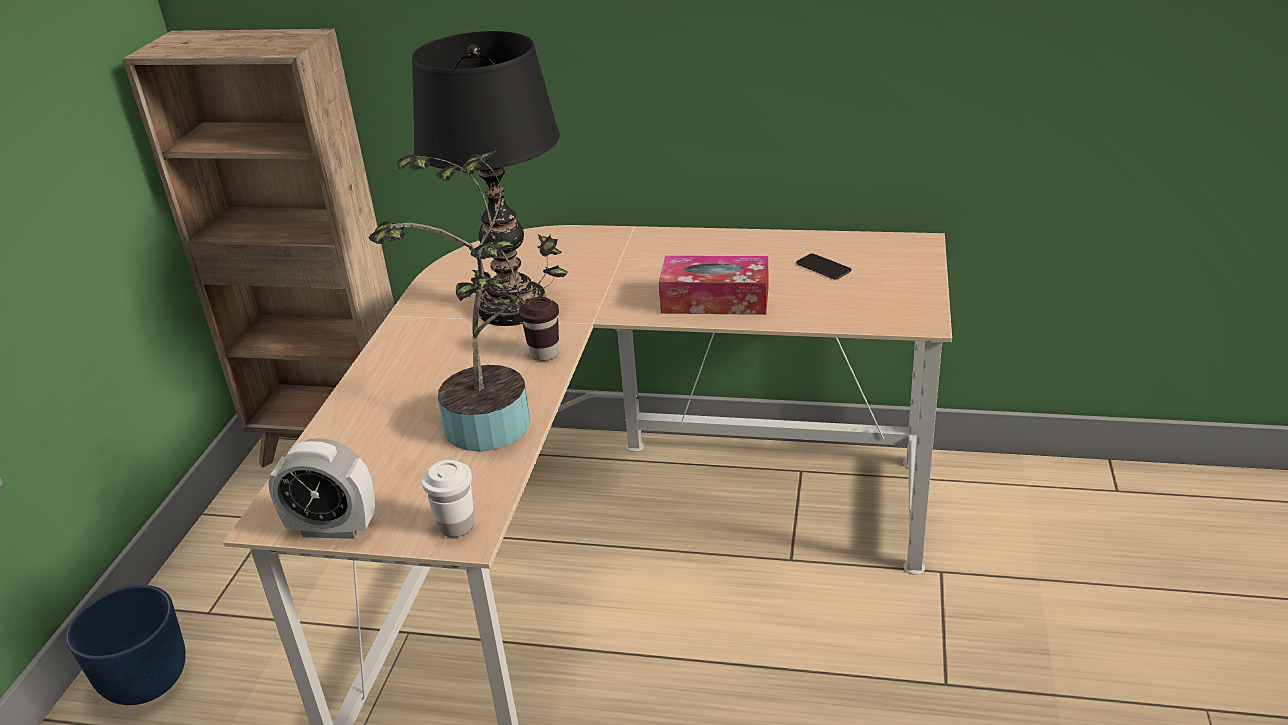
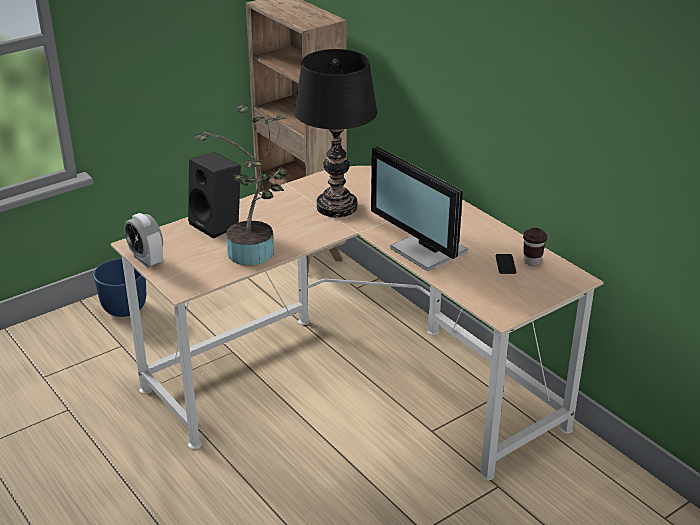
camera: 40 degrees right, 0 degrees up
white cup [421,460,474,537] -> none
brown cup [519,297,559,361] -> brown cup moved to [523,228,547,266]
tissue box [659,256,769,315] -> monitor [371,147,468,271]
none -> black speaker [188,152,241,239]

